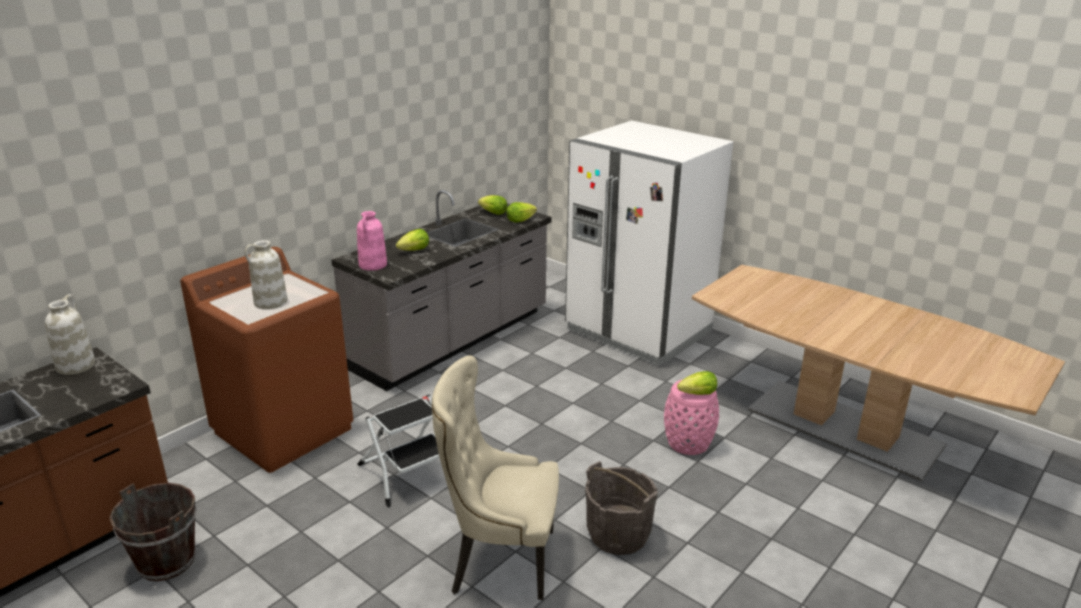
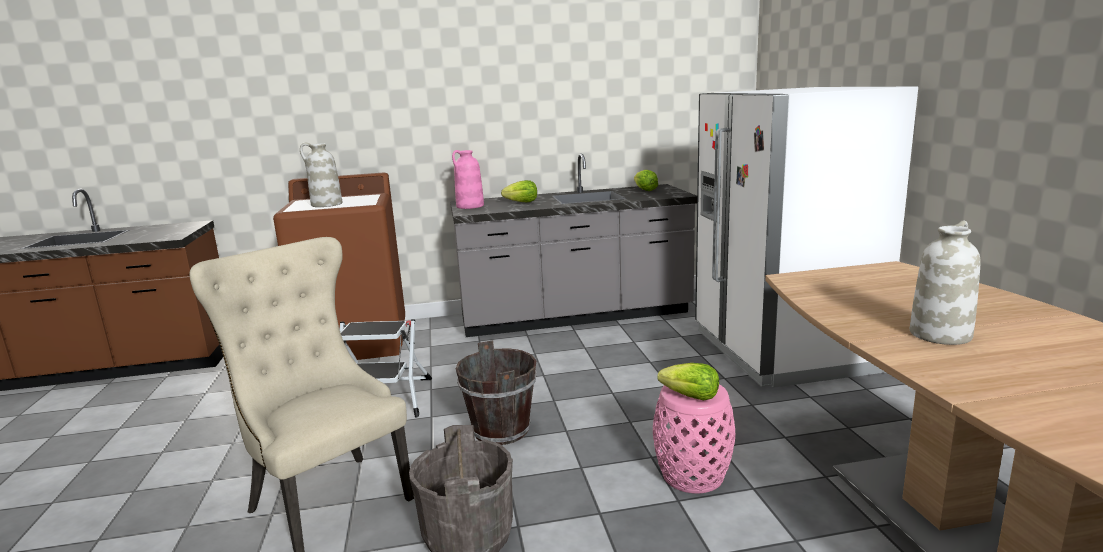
camera: 40 degrees right, 10 degrees down
white vase [45,294,95,375] -> white vase moved to [910,220,981,345]
brown bucket [109,483,197,581] -> brown bucket moved to [455,341,537,445]
lettuce [506,202,537,223] -> none

